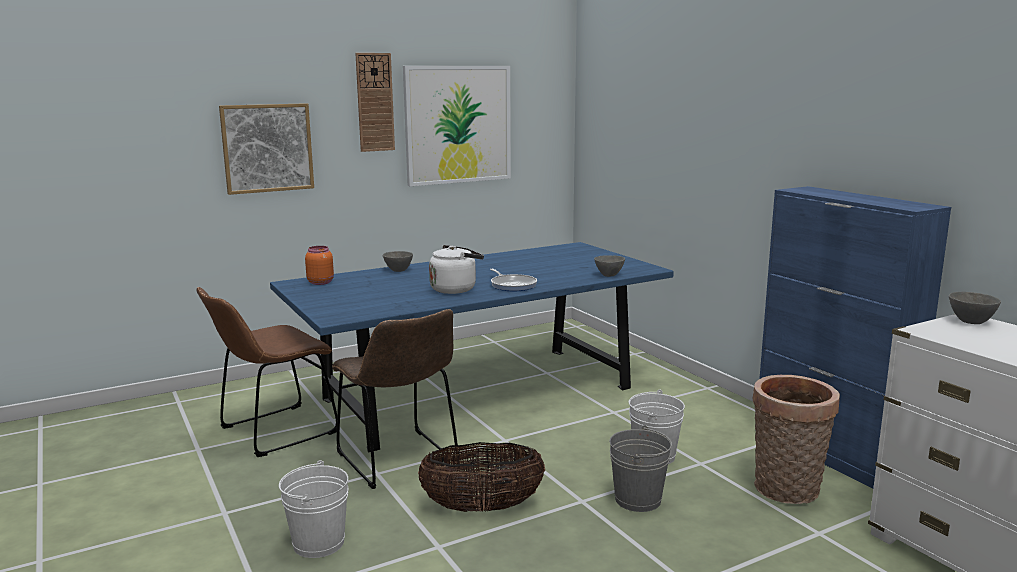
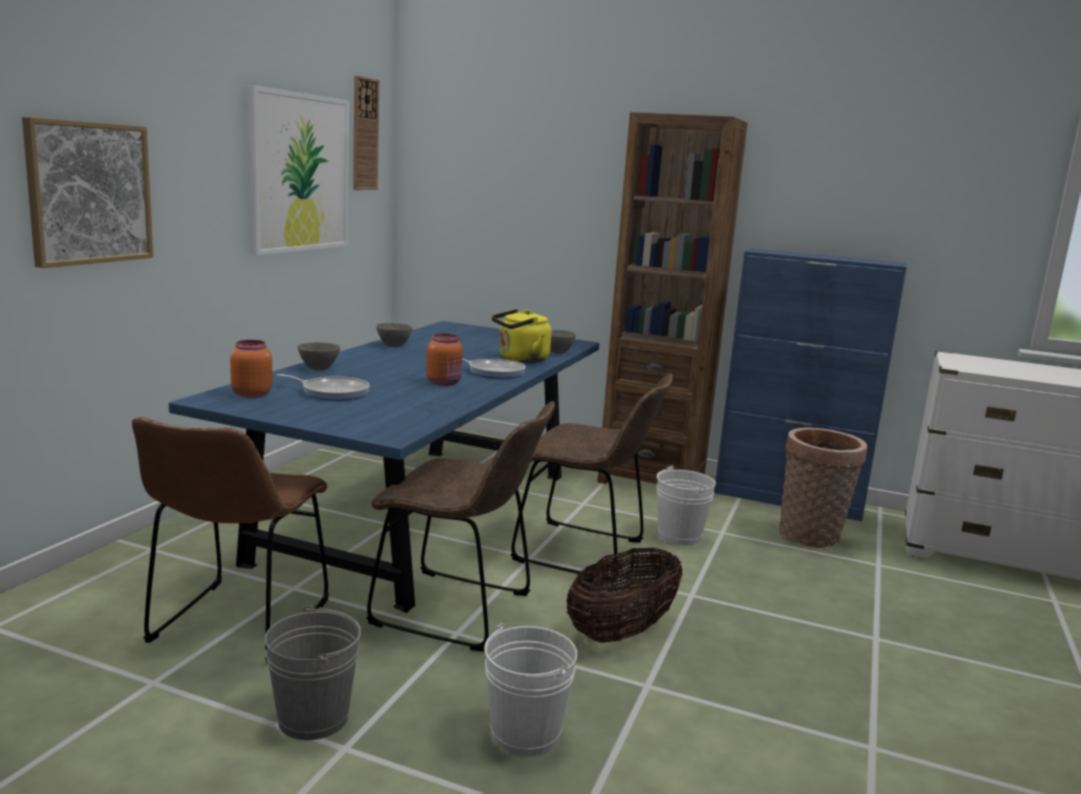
camera: 40 degrees left, 0 degrees up
wall clock [355,53,395,152] -> wall clock moved to [353,75,379,190]
white kettle [429,245,484,294] -> orange jar [426,334,463,386]
grey bucket [610,425,672,512] -> grey bucket moved to [265,605,361,740]
grey bowl [949,292,1001,324] -> grey bowl moved to [376,323,413,347]
none -> frying pan [276,374,370,401]
none -> yellow kettle [492,309,552,363]
none -> brown chair [511,373,673,582]
none -> brown bookcase [597,112,748,484]

